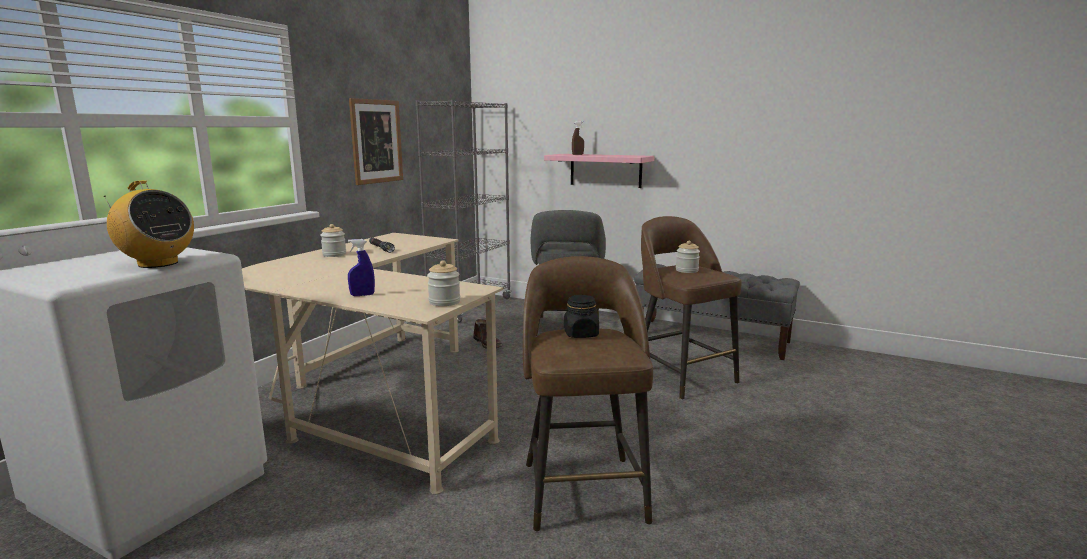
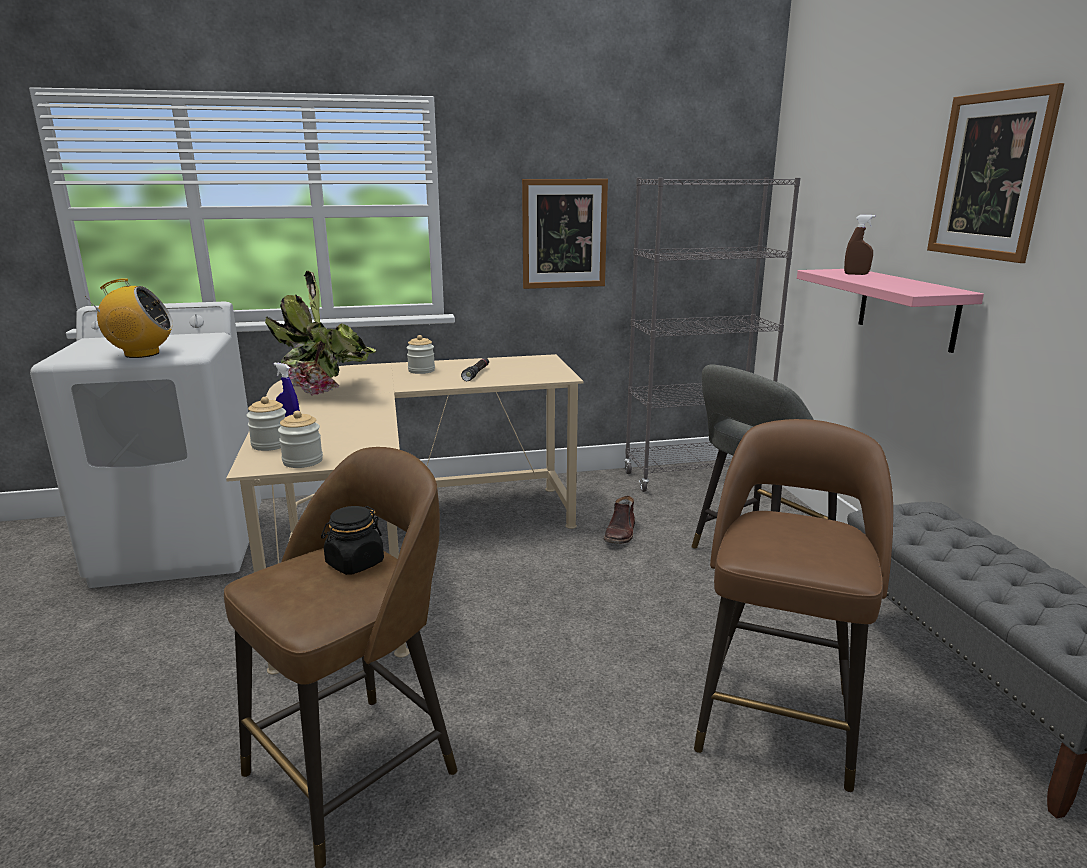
camera: 50 degrees right, 5 degrees up
radio [103,180,194,268] -> radio turned 90 degrees counterclockwise [85,278,173,358]
jar [676,241,700,273] -> jar moved to [246,397,286,451]
none -> potted plant [265,271,377,396]
none -> picture [927,83,1064,263]

